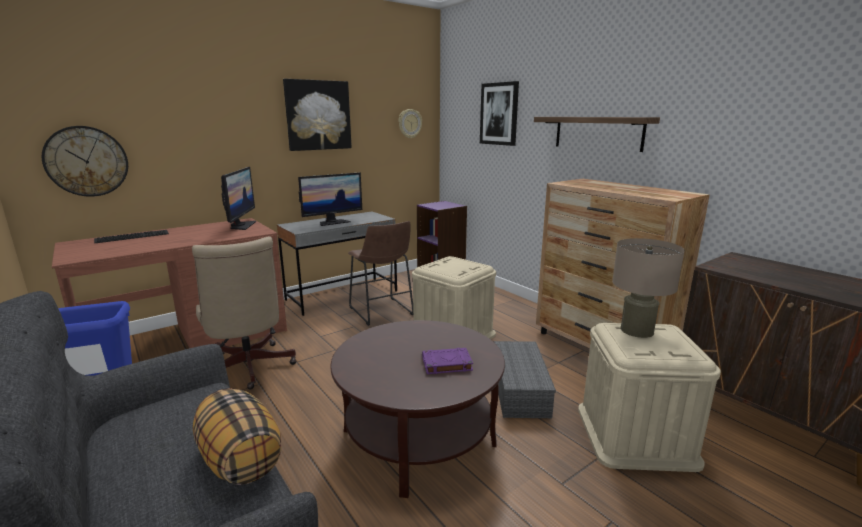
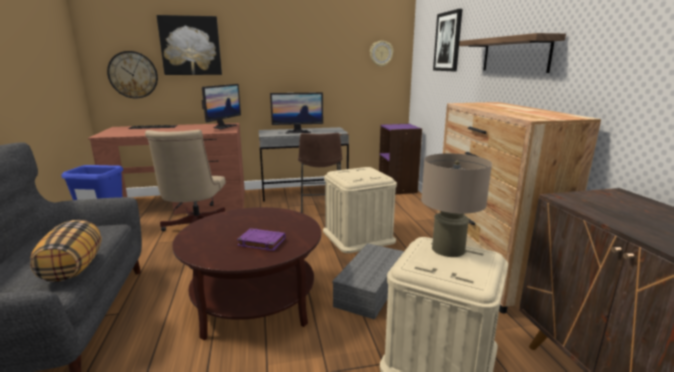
camera: 25 degrees right, 0 degrees up
picture [283,79,352,151] -> picture moved to [157,15,222,75]

